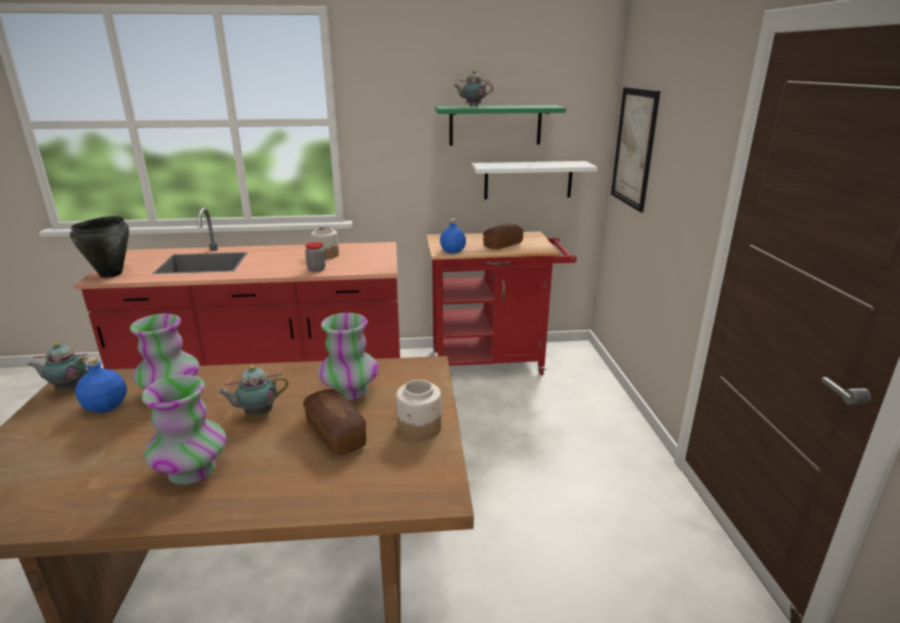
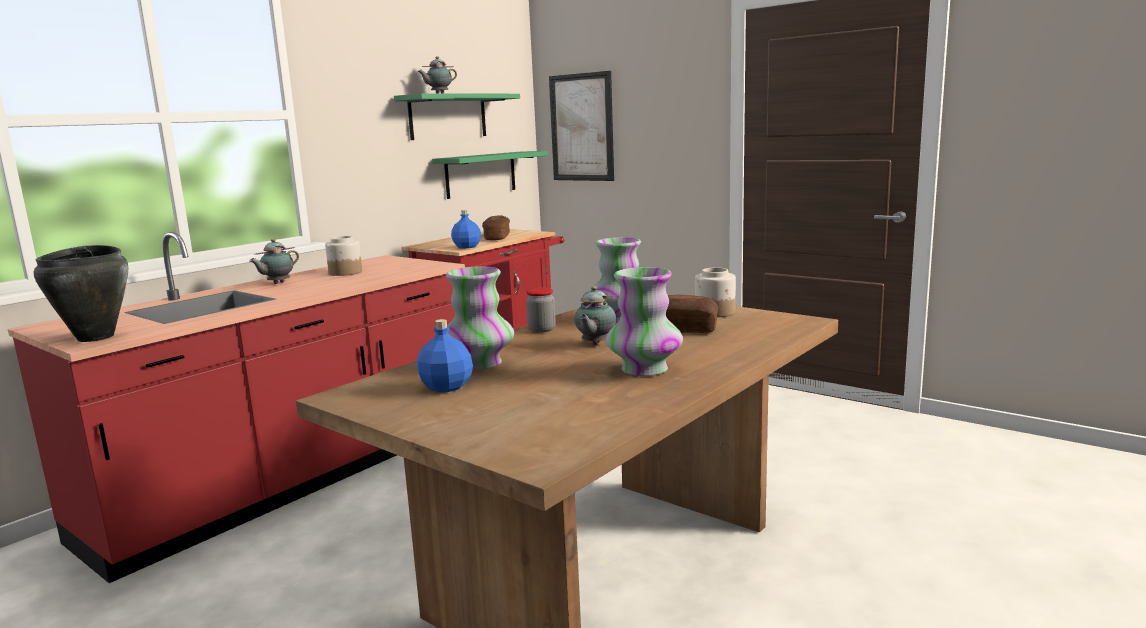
camera: 45 degrees left, 10 degrees down
teapot [27,343,89,390] -> teapot moved to [249,239,299,284]
jar [305,242,325,272] -> jar moved to [526,288,556,333]
white shelf [471,161,598,199] -> green shelf [432,151,548,199]

